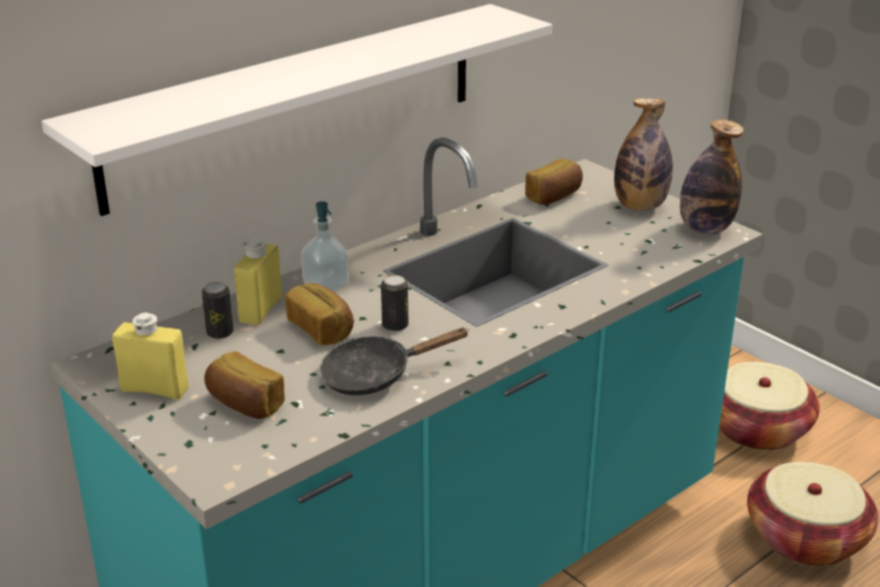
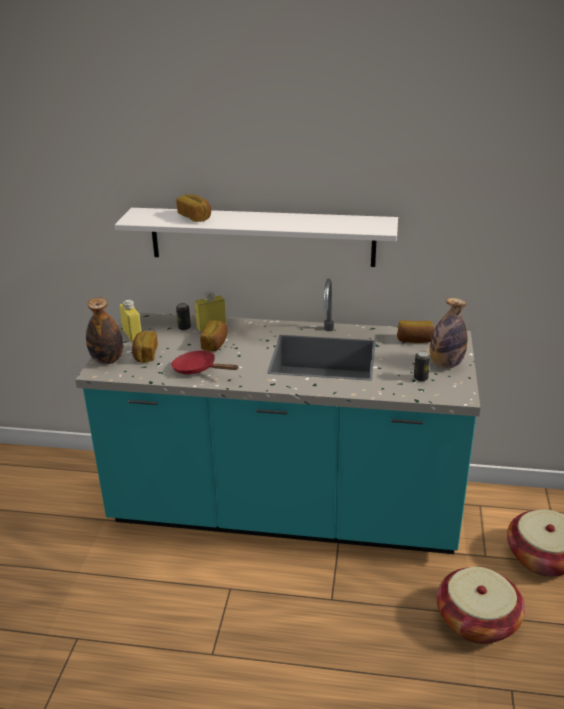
camera: 50 degrees right, 0 degrees up
soap dispenser [301,201,349,292] -> none
black frying pan [319,328,469,395] -> red frying pan [172,350,238,374]
can [381,275,408,331] -> can moved to [414,351,430,382]
bottle [680,119,744,235] -> bottle moved to [86,298,123,364]
none -> bread [176,194,211,222]

